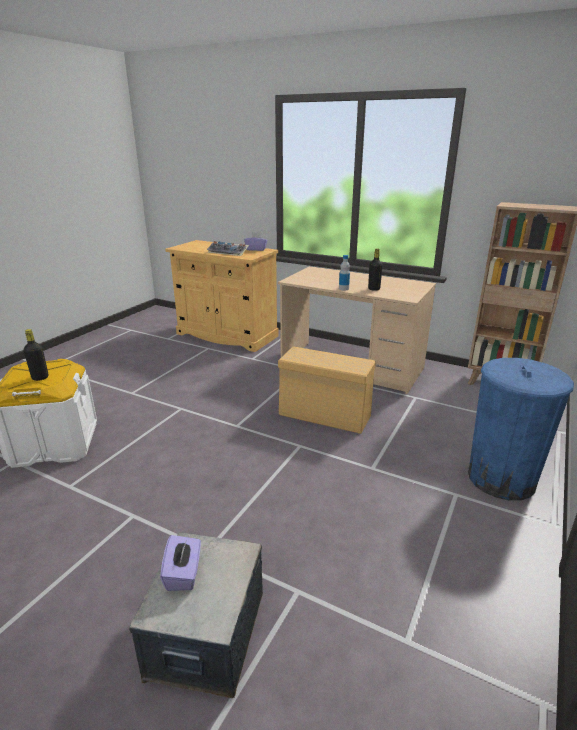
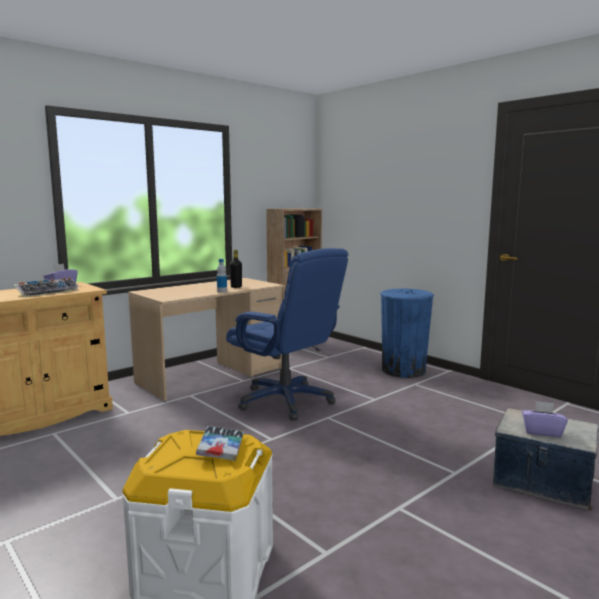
camera: 70 degrees left, 15 degrees down
black bottle [24,329,48,381] -> book [196,426,244,461]
beige storage box [278,346,376,434] -> blue office chair [226,248,348,420]

